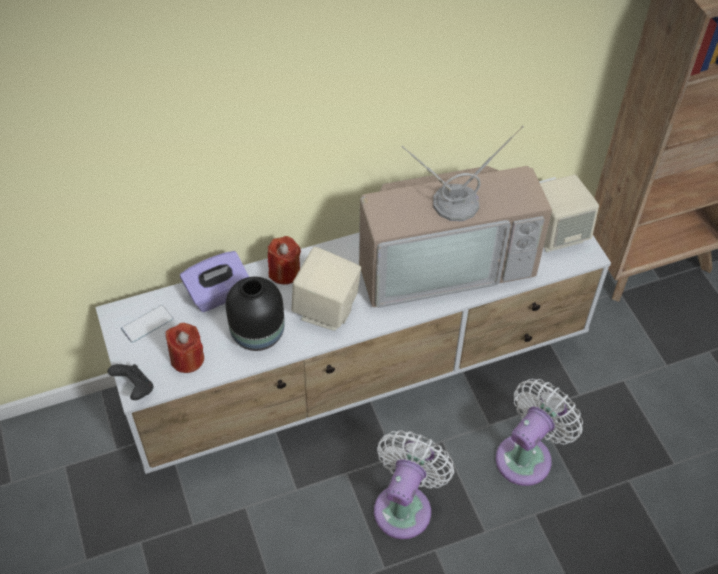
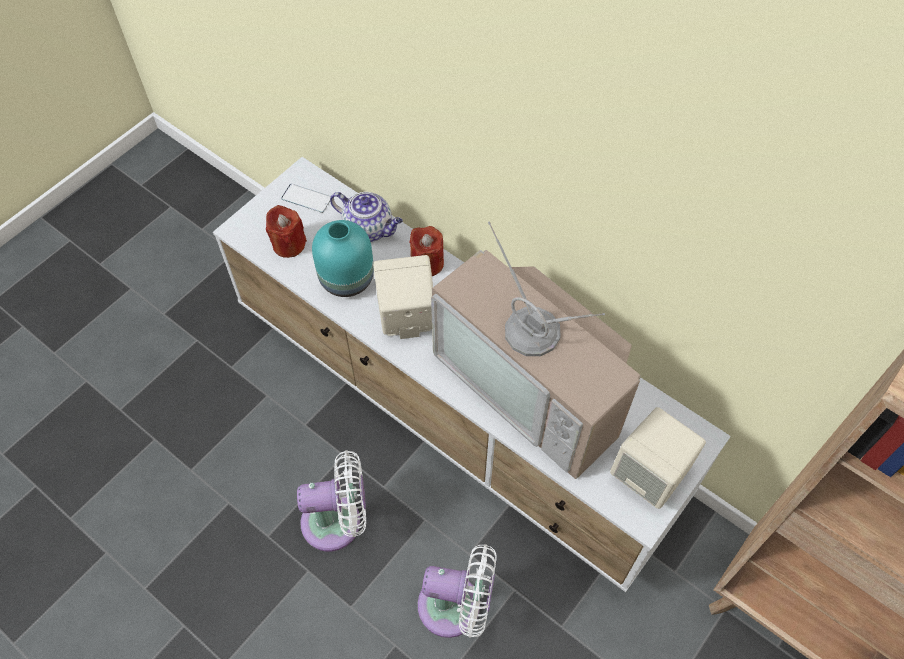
camera: 60 degrees right, 5 degrees up
black game controller [108,364,154,400] -> none
purple tissue box [180,251,249,312] -> teapot [330,192,403,242]
black vase [226,277,285,351] -> turquoise vase [312,220,374,297]

